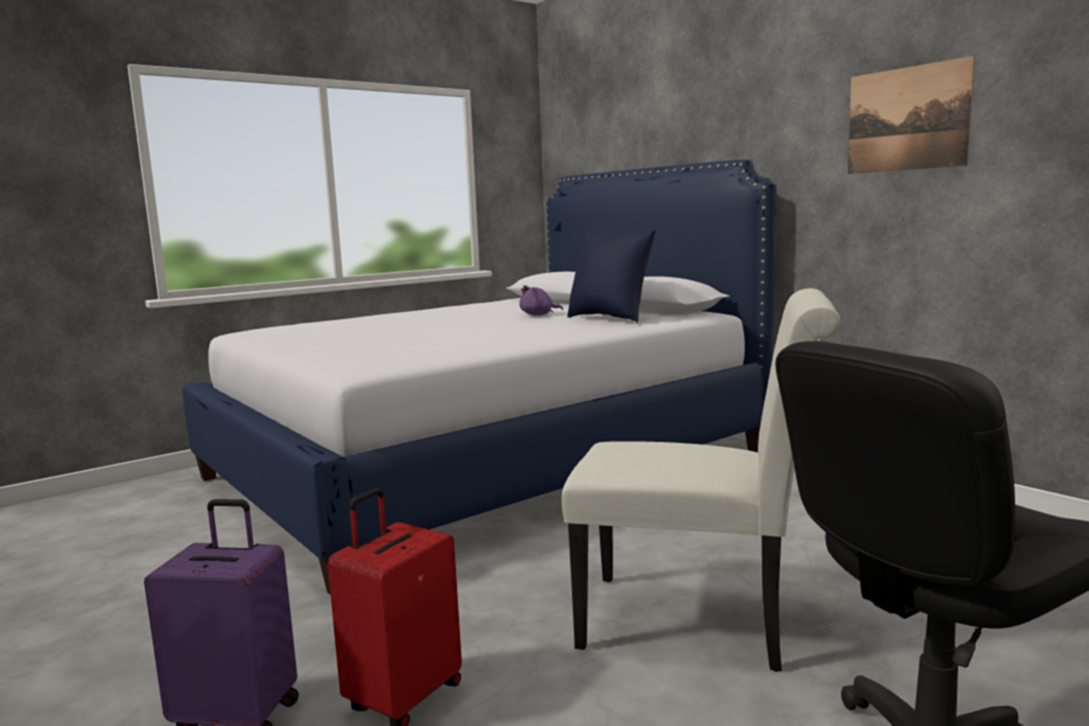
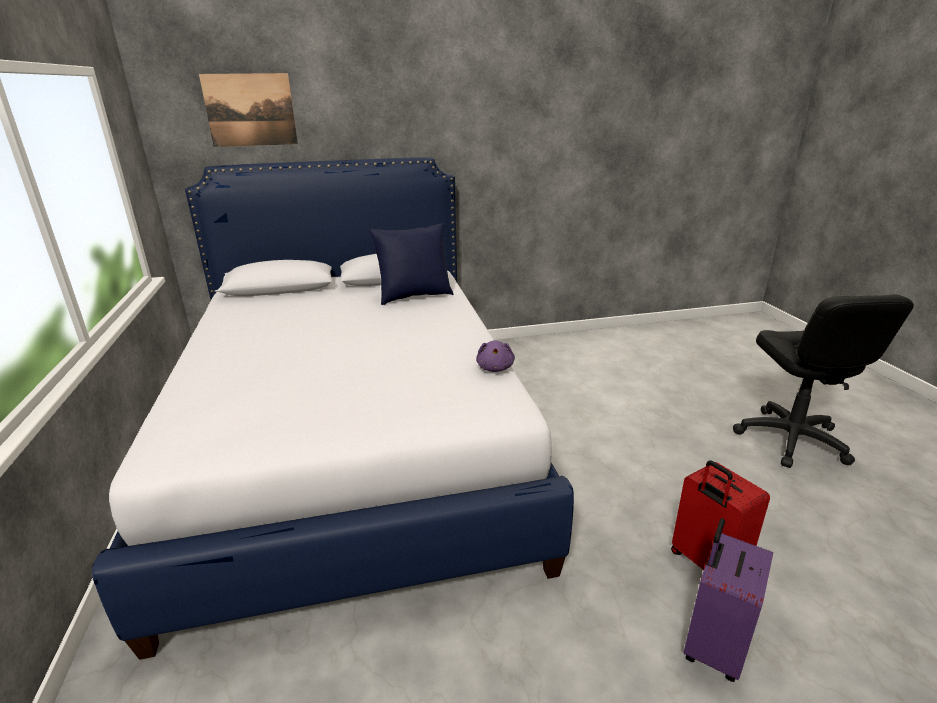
camera: 65 degrees left, 15 degrees up
purple plush toy [520,285,563,315] -> purple plush toy moved to [476,340,515,372]
white chair [562,288,840,672] -> none
picture [848,56,975,174] -> picture moved to [199,73,298,147]

